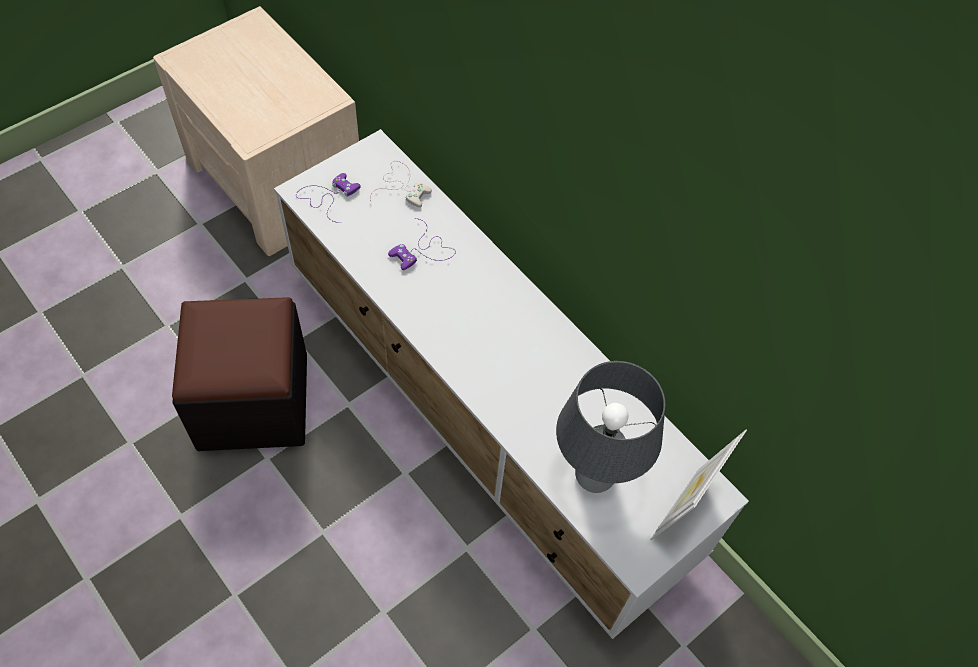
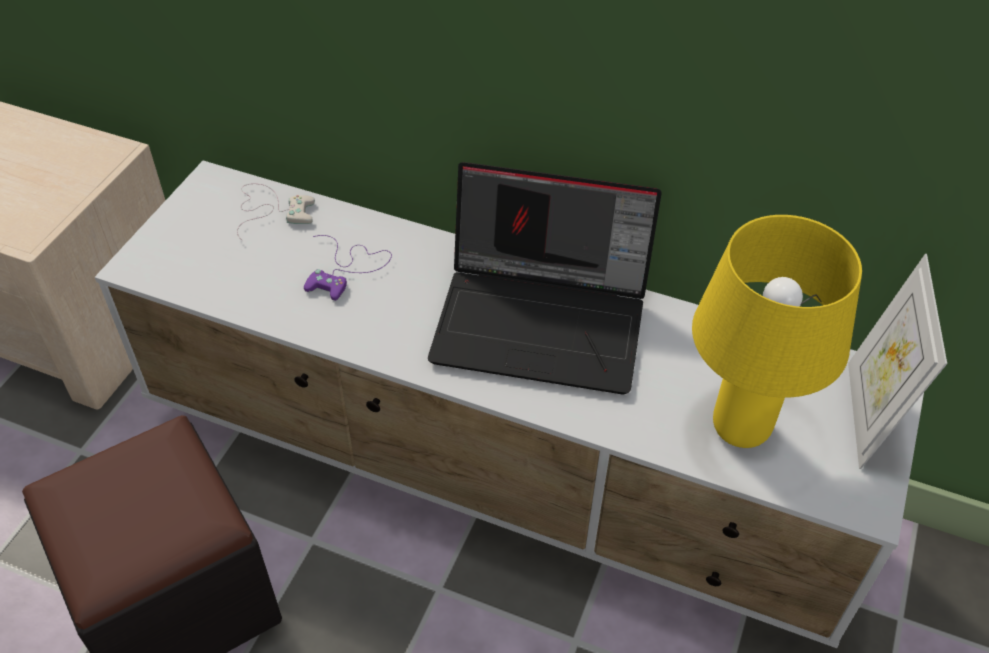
camera: 25 degrees left, 10 degrees down
purple game controller [296,173,361,223] -> none
grey table lamp [556,361,665,493] -> yellow table lamp [692,215,862,448]
none -> laptop [428,162,662,395]

